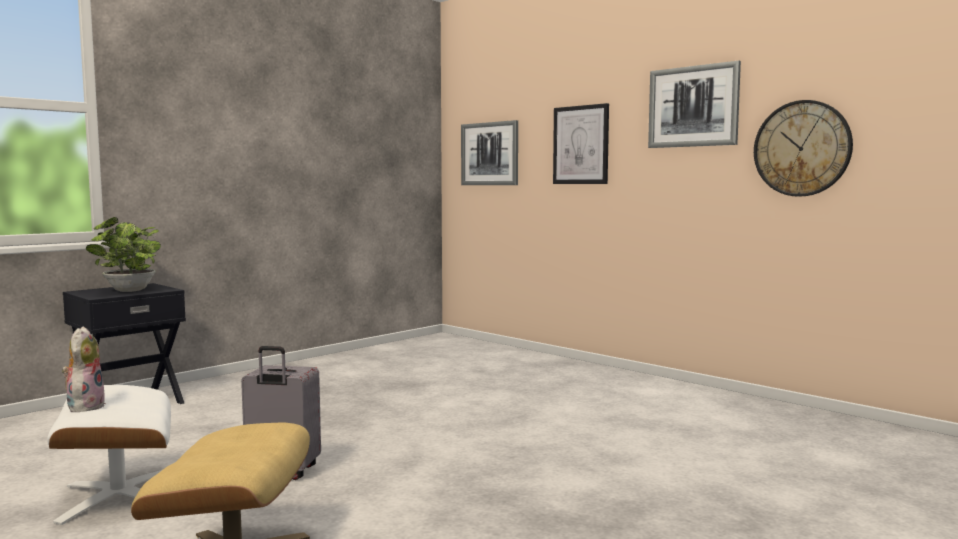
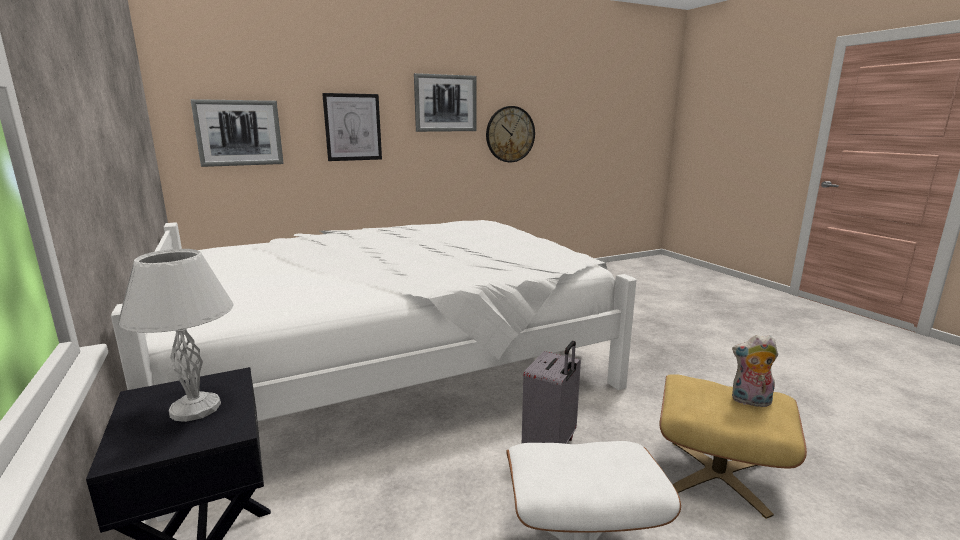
camera: 70 degrees left, 10 degrees up
plush toy [62,327,106,412] -> plush toy moved to [732,335,778,407]
potted plant [86,217,161,292] -> white table lamp [118,249,234,422]
none -> white bed [111,220,636,522]

